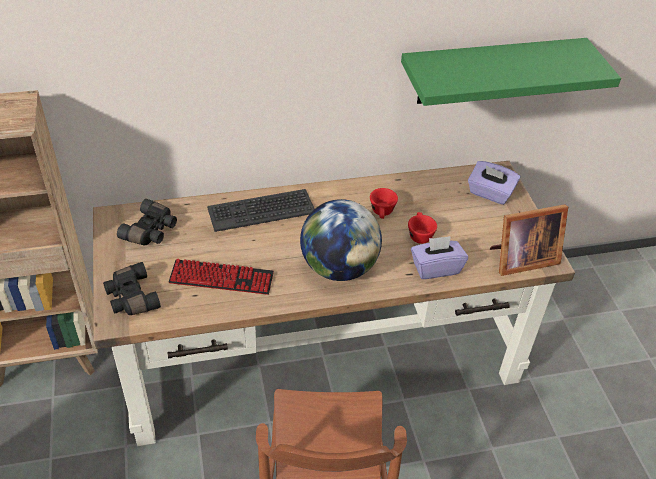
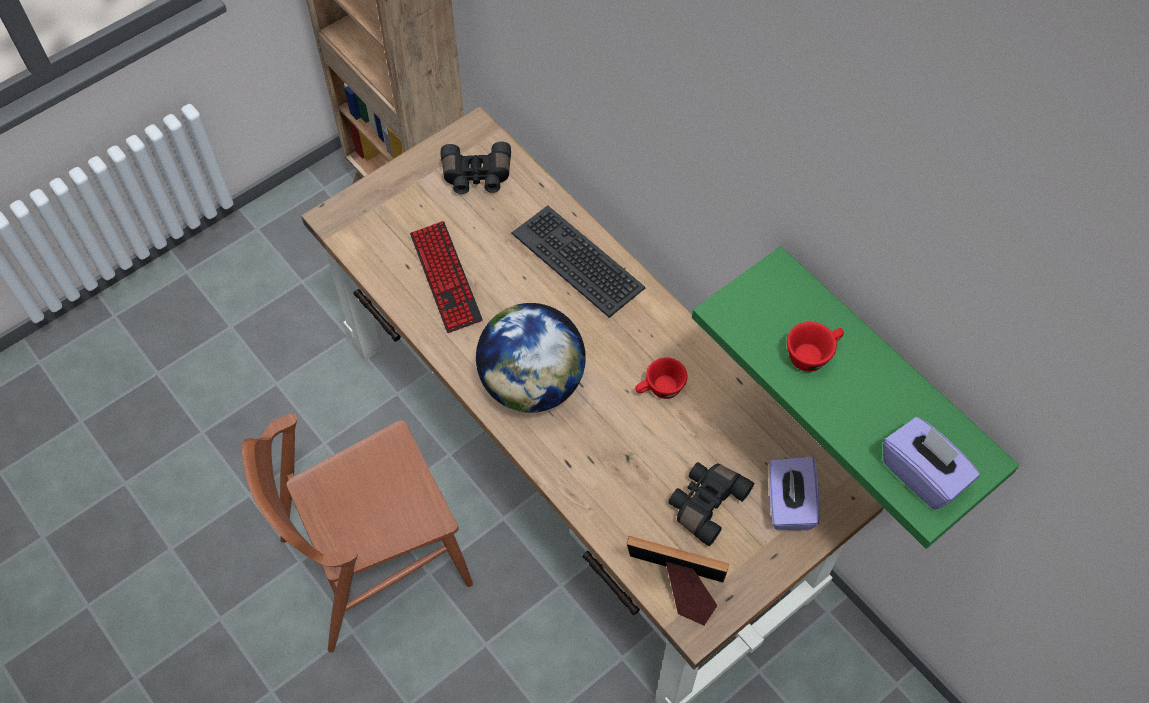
camera: 65 degrees right, 15 degrees up
black binoculars [103,262,161,315] -> black binoculars moved to [668,462,754,546]
red cup [408,212,437,244] -> red cup moved to [787,322,844,372]
purple tissue box [411,236,468,279] -> purple tissue box moved to [883,417,980,510]
picture frame [490,204,568,276] -> picture frame turned 150 degrees clockwise [627,536,729,625]

